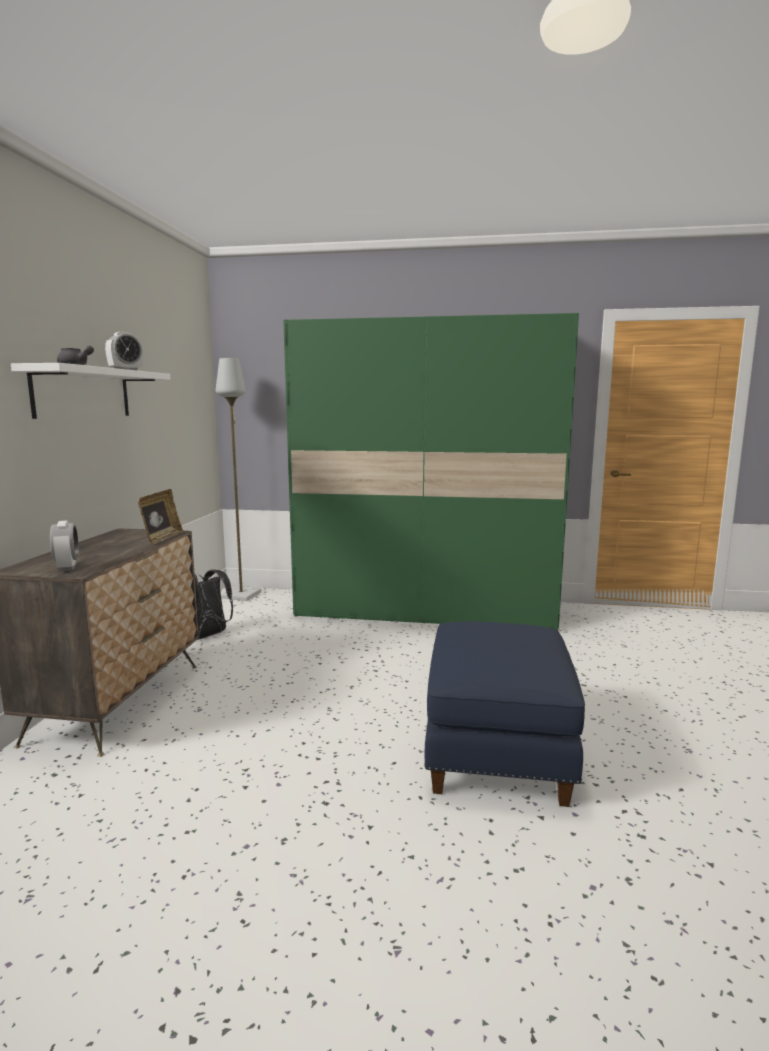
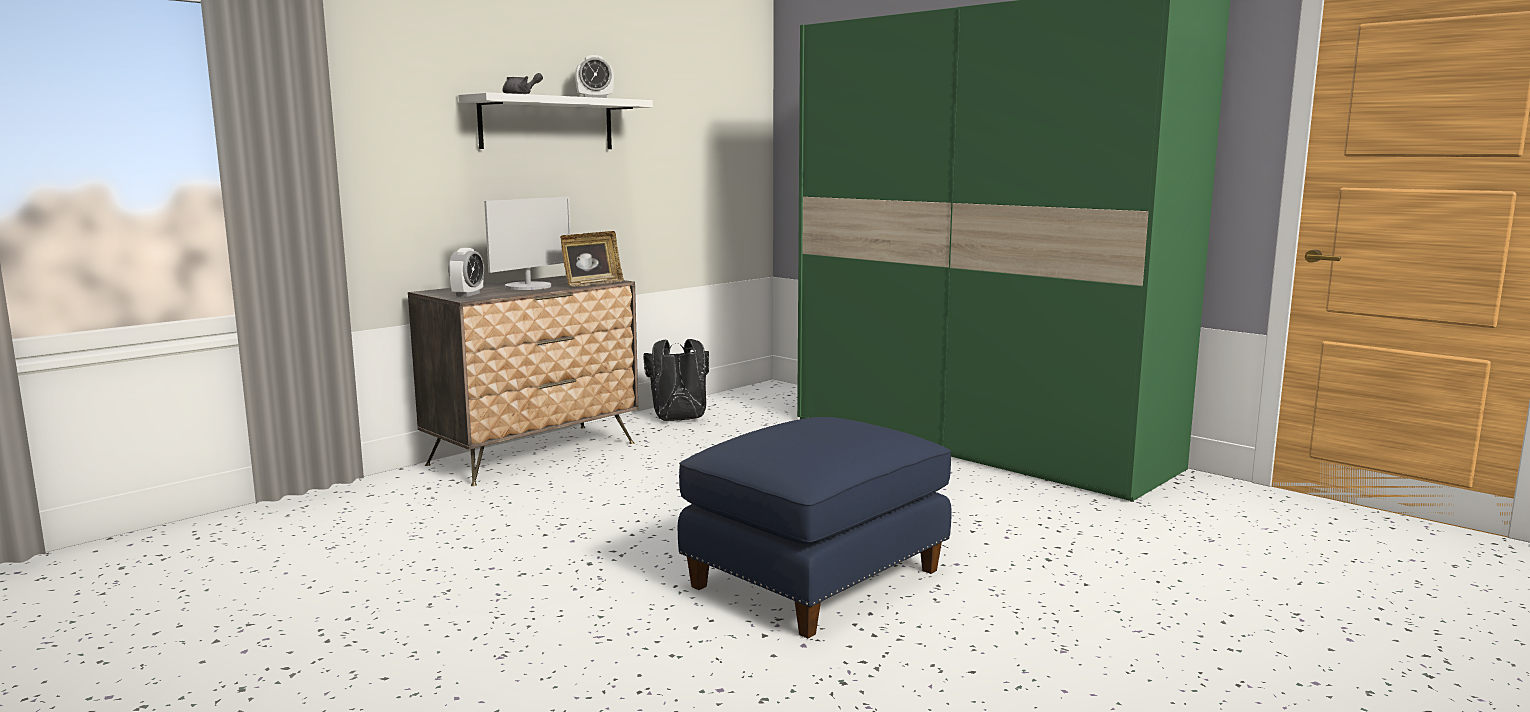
camera: 35 degrees right, 0 degrees up
grey floor lamp [216,358,261,601] -> none
none -> monitor [484,196,571,290]

